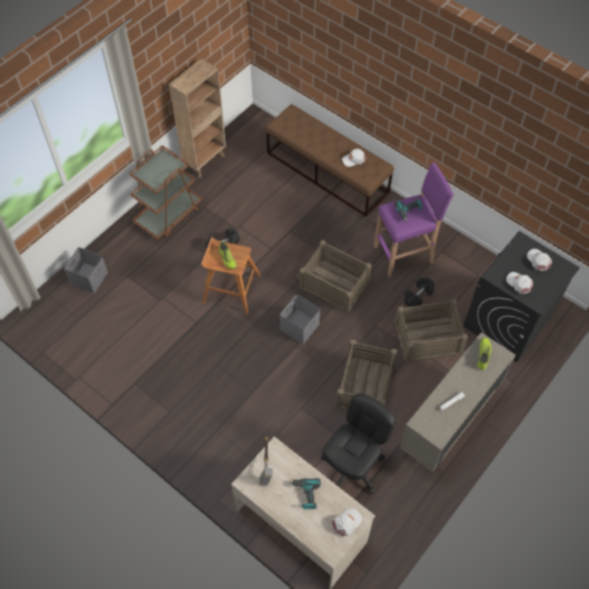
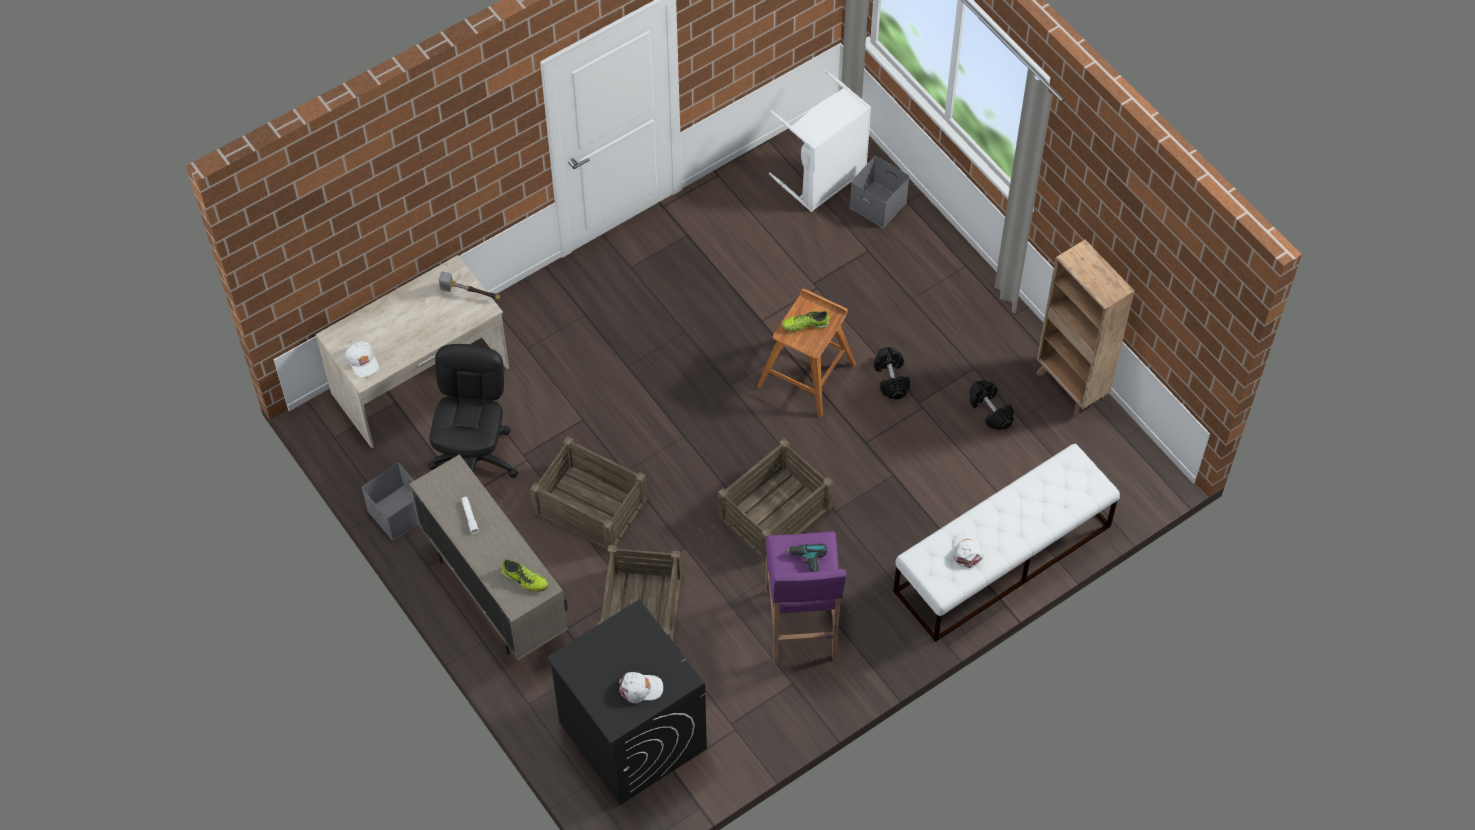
camera: 105 degrees right, 0 degrees up
brown cart [130,145,202,240] -> none
brown bench [266,104,394,217] -> white bench [893,444,1120,642]
grey storage box [280,294,320,344] -> grey storage box moved to [362,463,418,540]
power drill [290,478,321,509] -> none
black office chair [321,393,396,494] -> black office chair turned 135 degrees counterclockwise [428,344,518,478]
black dumbbell [404,277,434,307] -> black dumbbell moved to [970,380,1014,430]
white cap [506,272,533,294] -> none
none -> white laundry basket [769,70,871,212]

